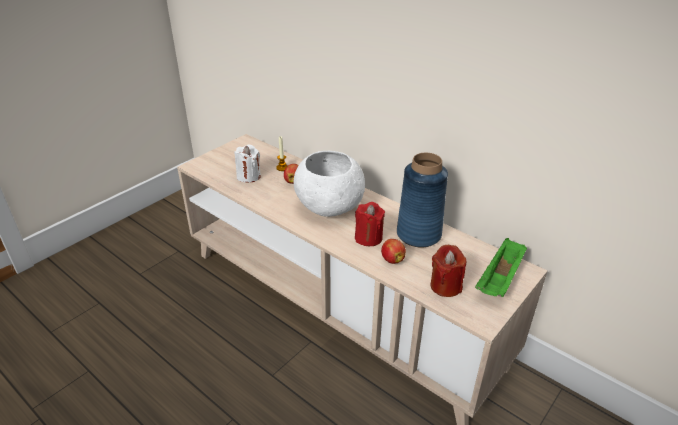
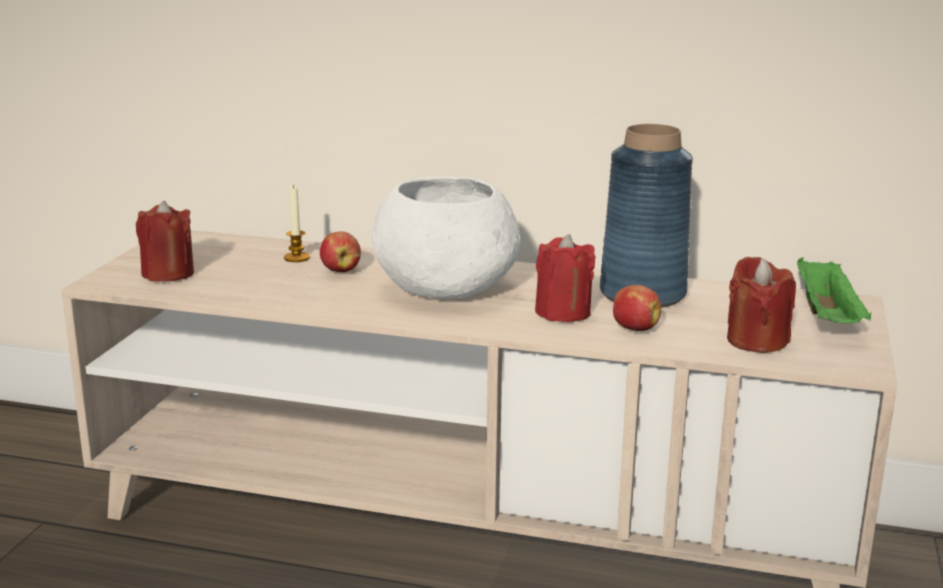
camera: 25 degrees left, 15 degrees down
white candle [234,144,261,183] -> none
none -> red candle [136,201,194,282]

